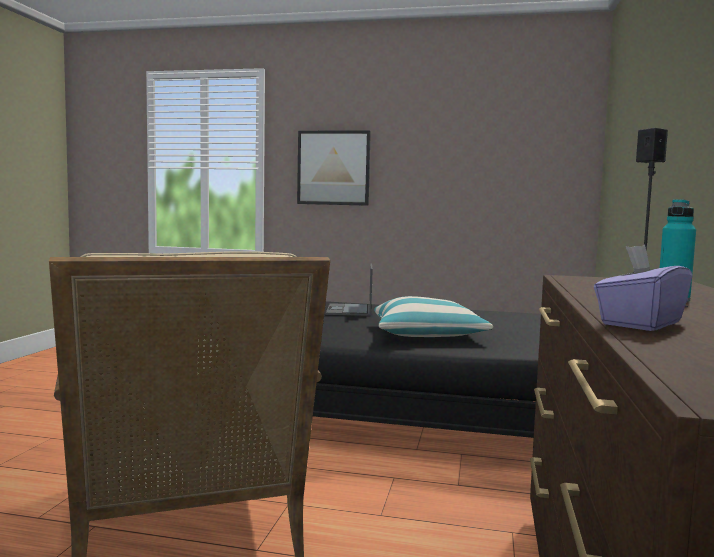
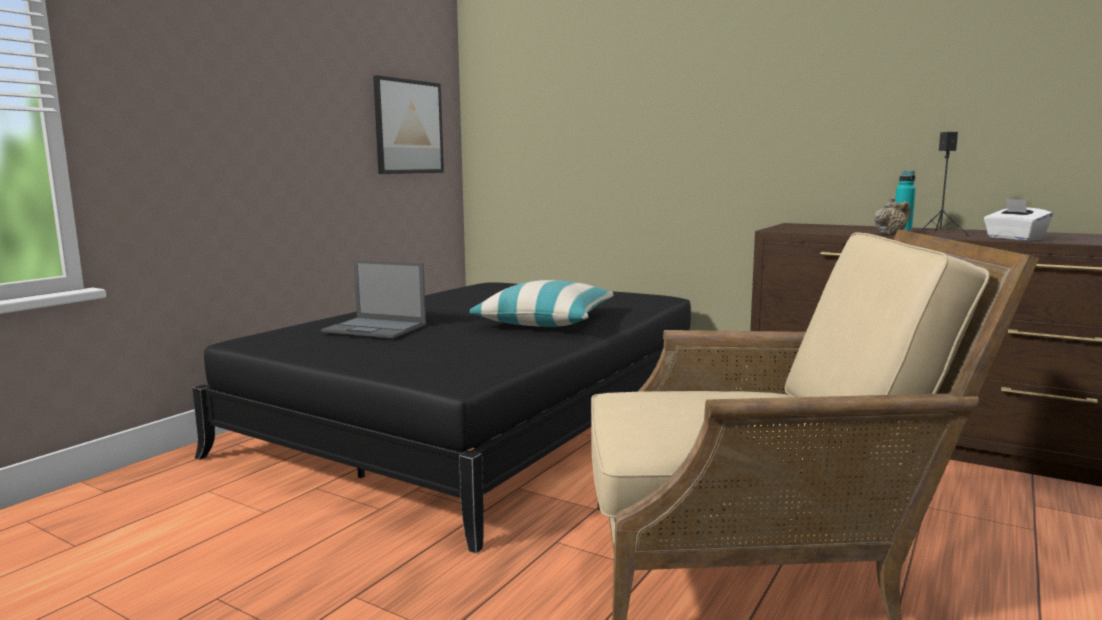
camera: 70 degrees left, 5 degrees up
picture [297,130,371,206] -> picture moved to [373,75,444,174]
purple tissue box [594,245,692,331] -> white tissue box [984,198,1053,241]
none -> beige teapot [874,197,910,235]

